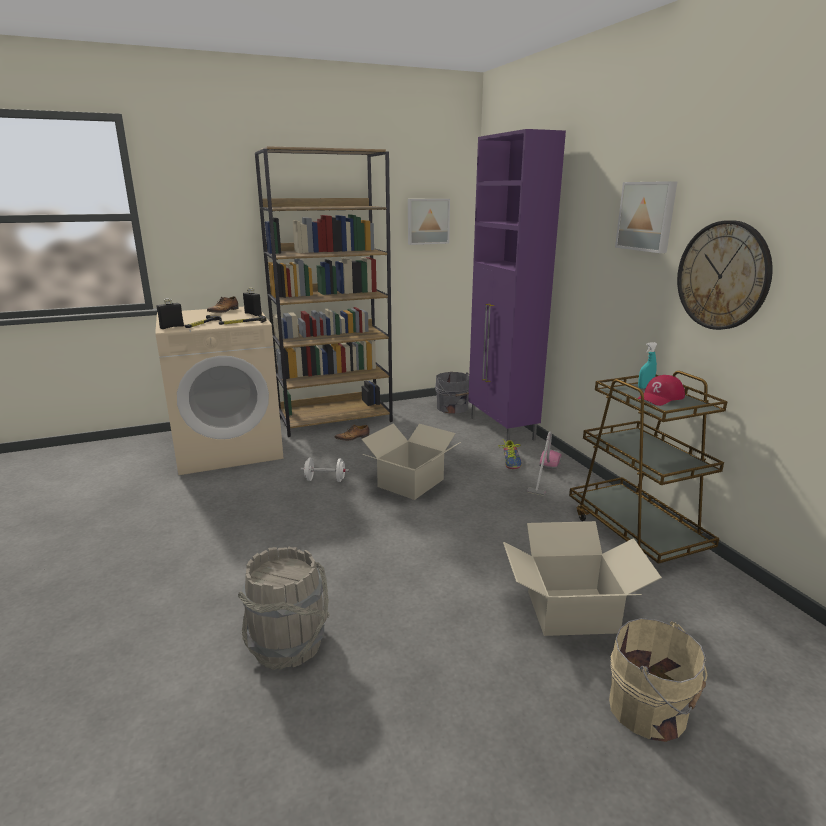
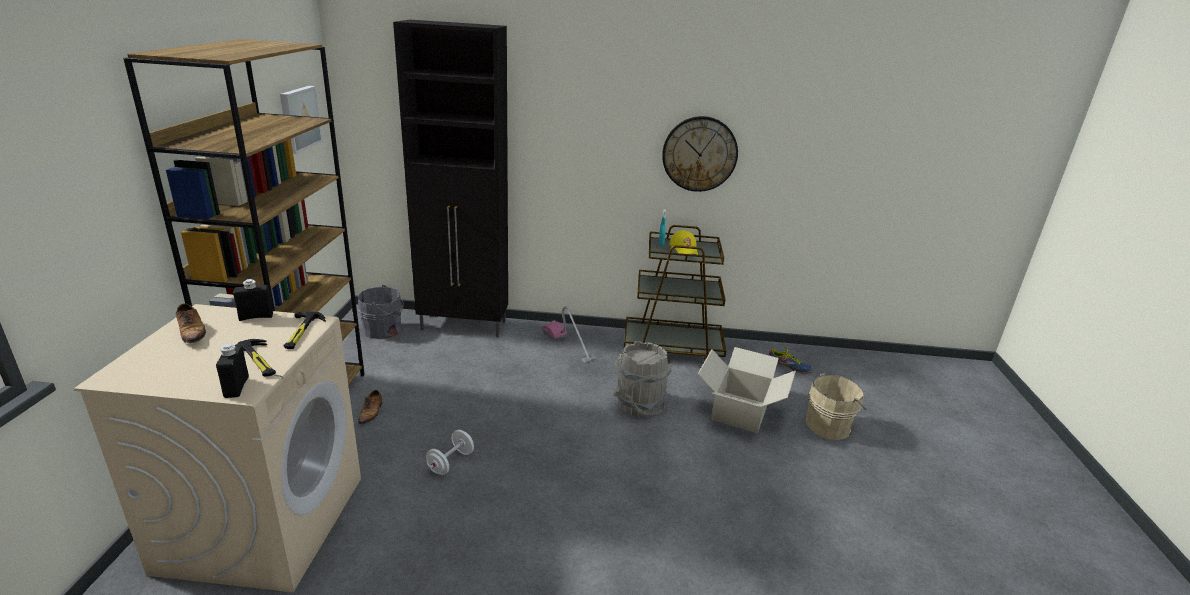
camera: 65 degrees left, 5 degrees up
grey bucket [238,547,329,670] -> grey bucket moved to [613,341,672,418]
cardboard box [361,424,461,500] -> none
purple cabinet [468,129,566,442] -> black cabinet [393,20,508,337]
shoe [499,440,522,469] -> shoe moved to [769,348,813,374]
picture [615,181,677,253] -> none
red cap [637,375,685,406] -> yellow cap [670,230,698,255]

